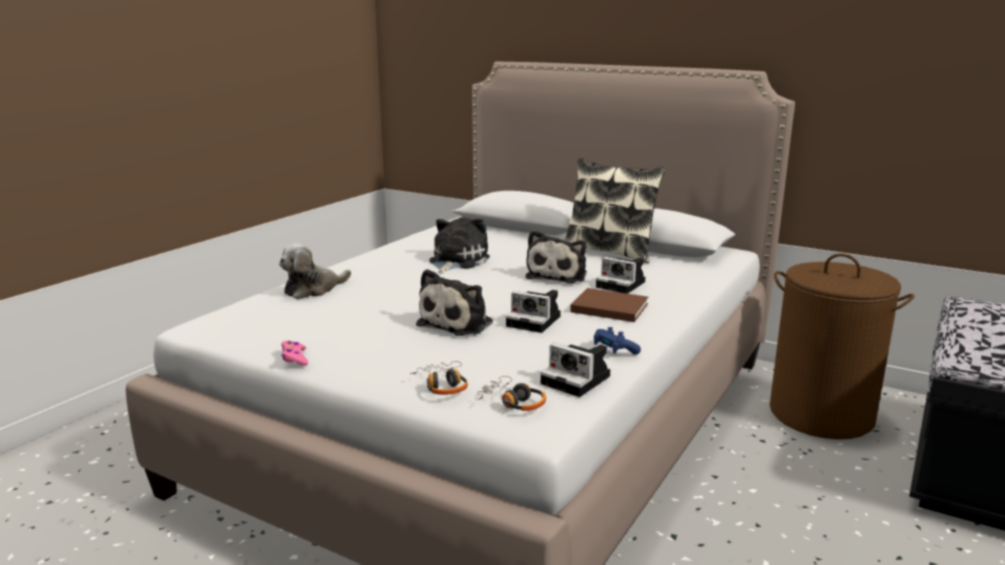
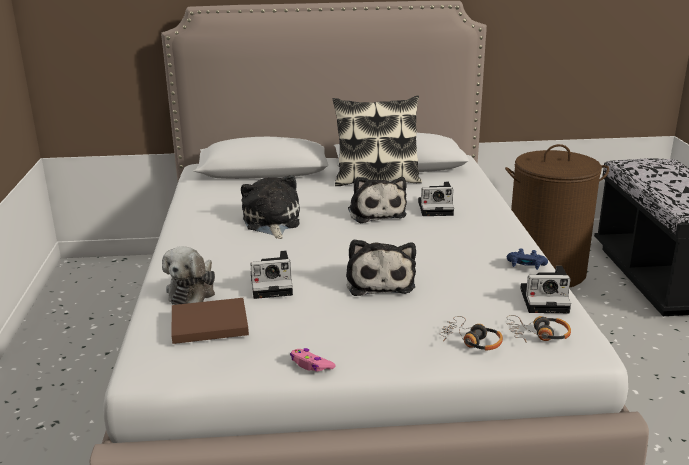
camera: 35 degrees left, 5 degrees up
camera [506,290,561,333] -> camera moved to [250,250,293,299]
brown book [570,288,648,322] -> brown book moved to [172,298,249,344]

